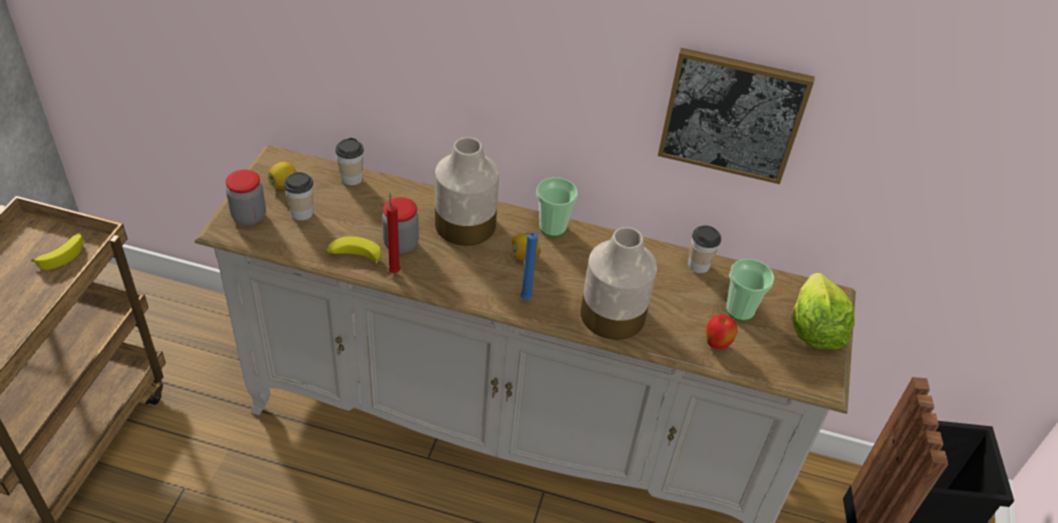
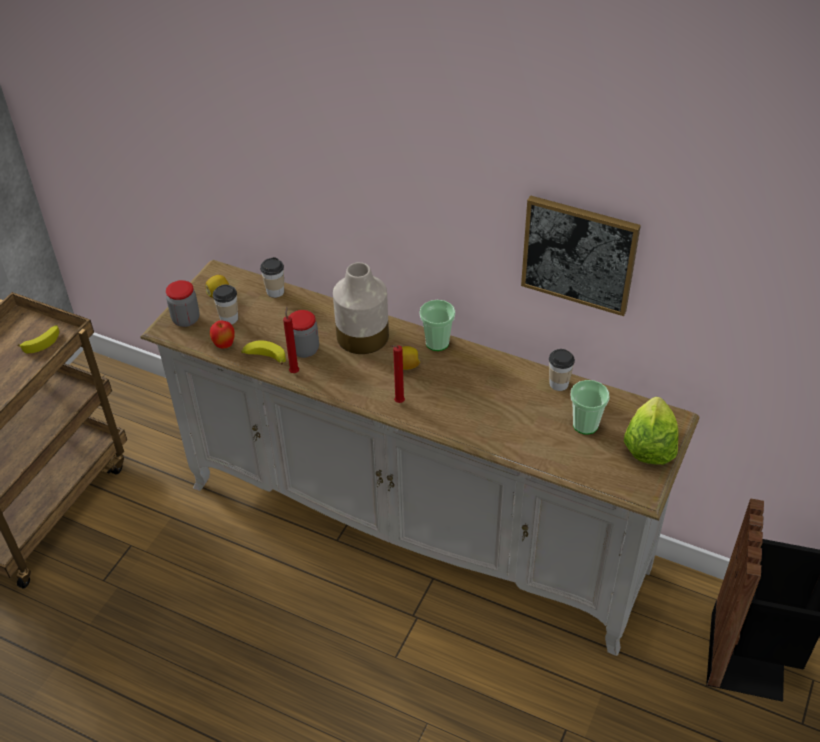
camera: 15 degrees right, 0 degrees up
blue candle [520,232,538,300] -> red candle [390,345,405,403]
beige vase [580,227,657,340] -> none
apple [706,315,738,350] -> apple moved to [210,320,235,349]

